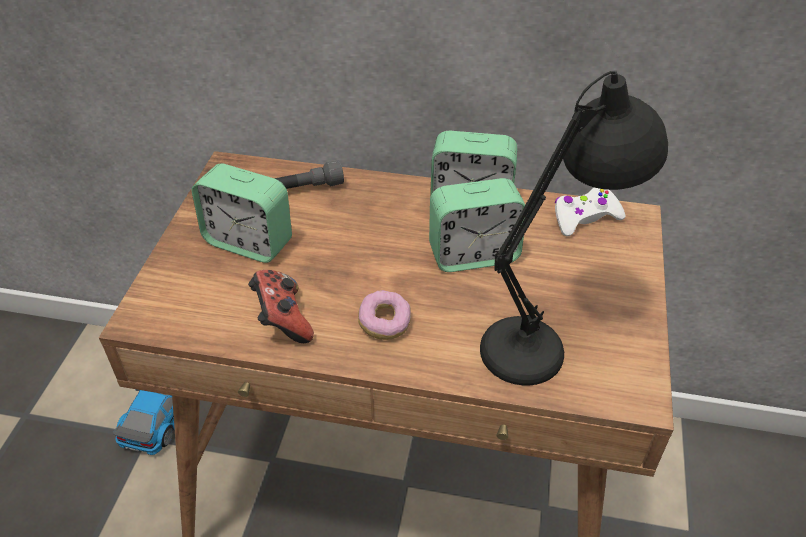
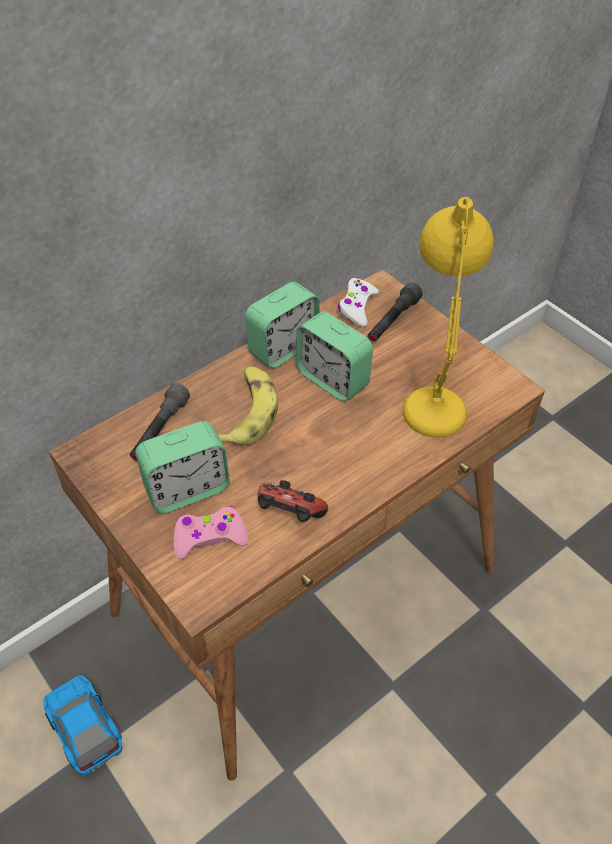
camera: 50 degrees left, 5 degrees up
donut [358,290,411,340] -> none
alarm clock [429,178,526,272] -> alarm clock turned 105 degrees clockwise [296,311,373,402]
black table lamp [480,71,668,386] -> yellow table lamp [403,197,493,438]
none -> pink game controller [174,506,248,559]
none -> banana [218,366,278,445]
none -> grey flashlight [368,283,423,342]

